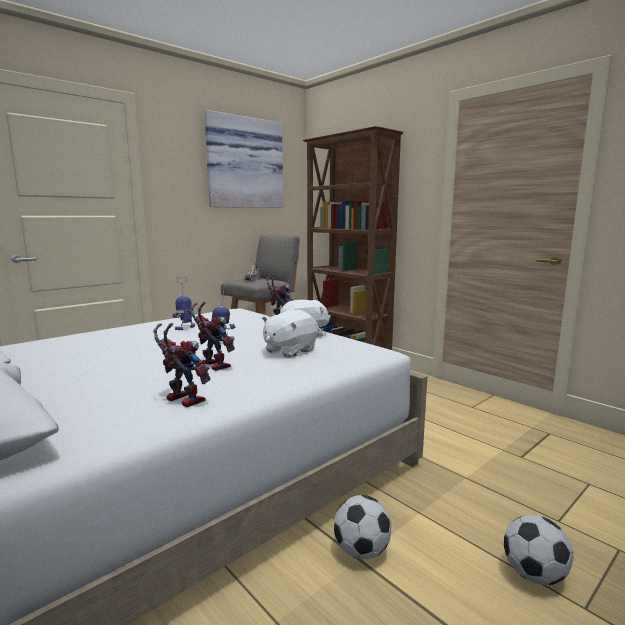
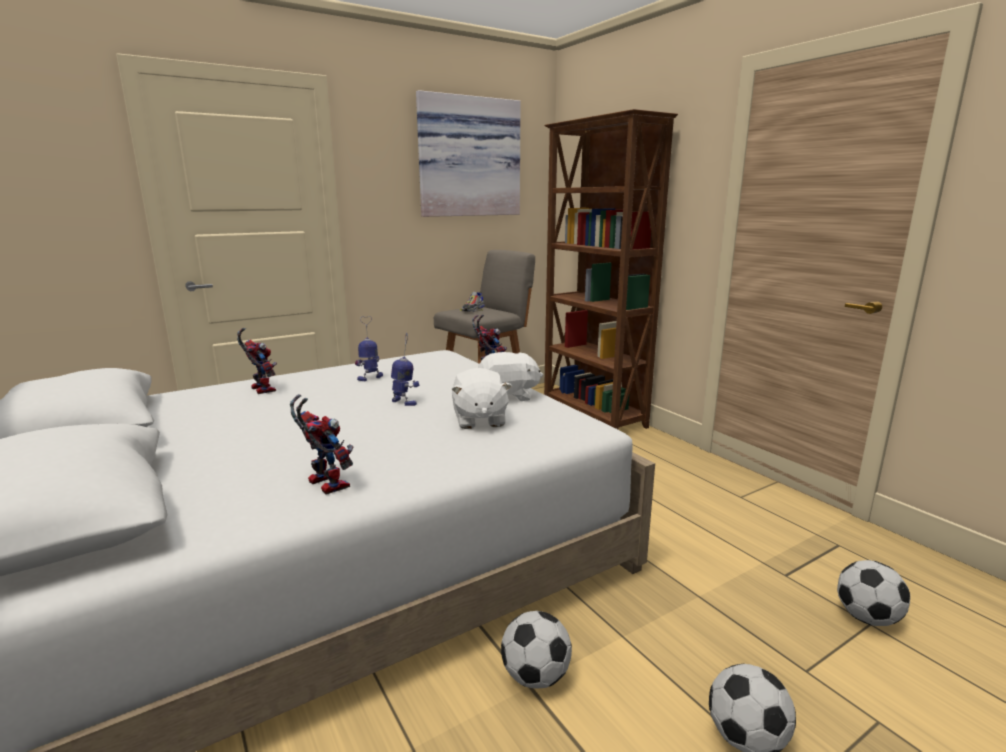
camera: 10 degrees right, 5 degrees up
toy robot [191,302,235,371] -> toy robot moved to [237,328,277,394]
white plush toy [262,310,318,358] -> white plush toy turned 60 degrees counterclockwise [451,368,512,429]
none -> football [837,560,910,626]

